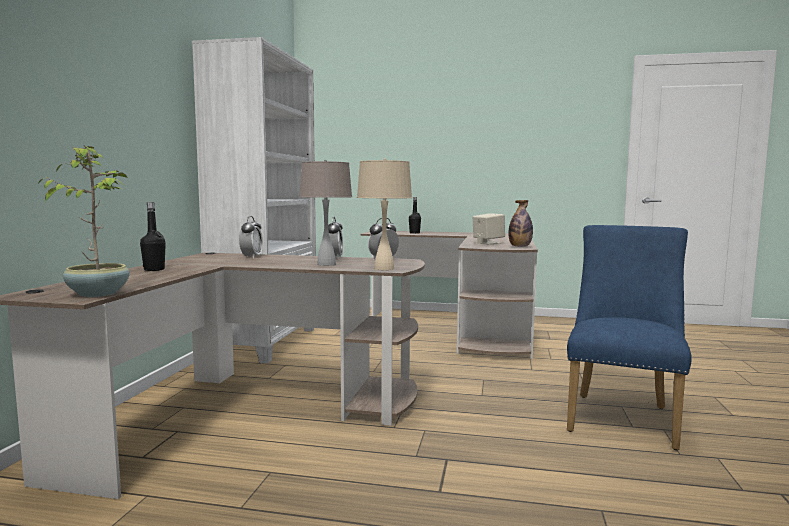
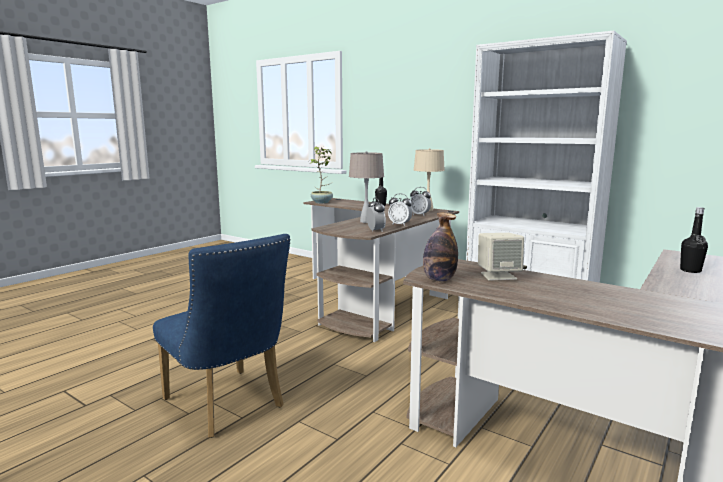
camera: 115 degrees right, 5 degrees up
beige table lamp [357,158,412,270] -> beige table lamp moved to [414,148,445,211]

